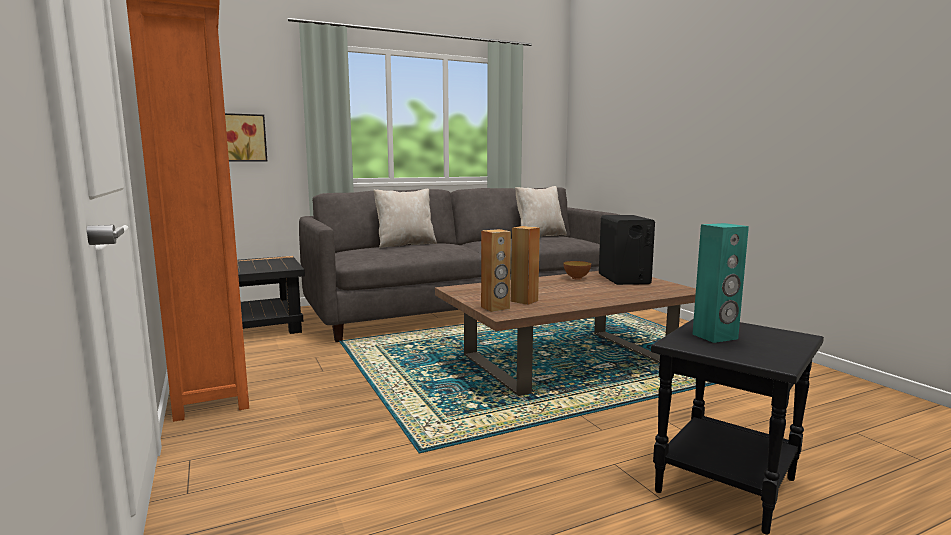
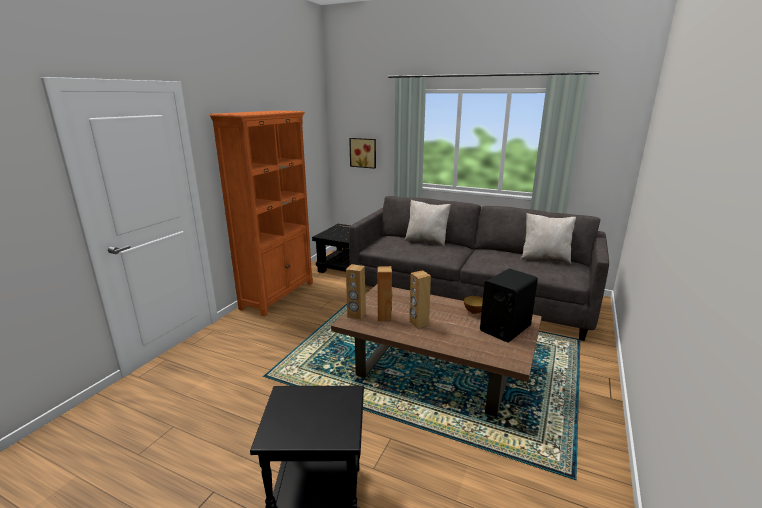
camera: 50 degrees right, 10 degrees up
turquoise speaker [693,223,749,343] -> none
none -> brown speaker [409,270,431,329]

